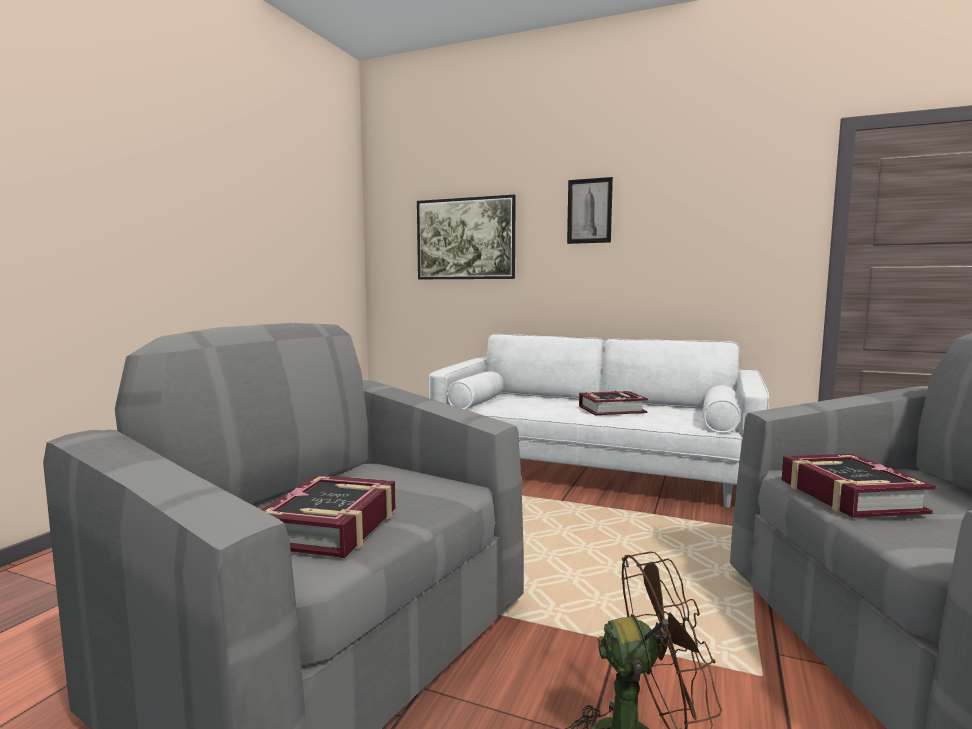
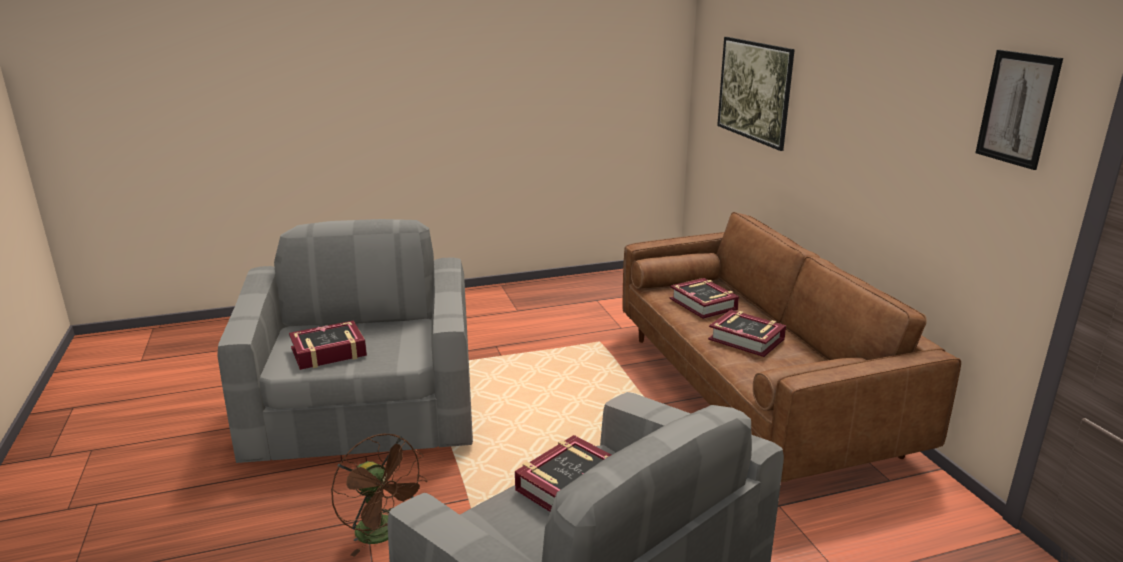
camera: 50 degrees right, 15 degrees up
white sofa [429,334,769,508] -> brown sofa [623,212,961,482]
picture [567,177,613,244] -> picture moved to [975,50,1063,170]
none -> book [669,278,739,319]

